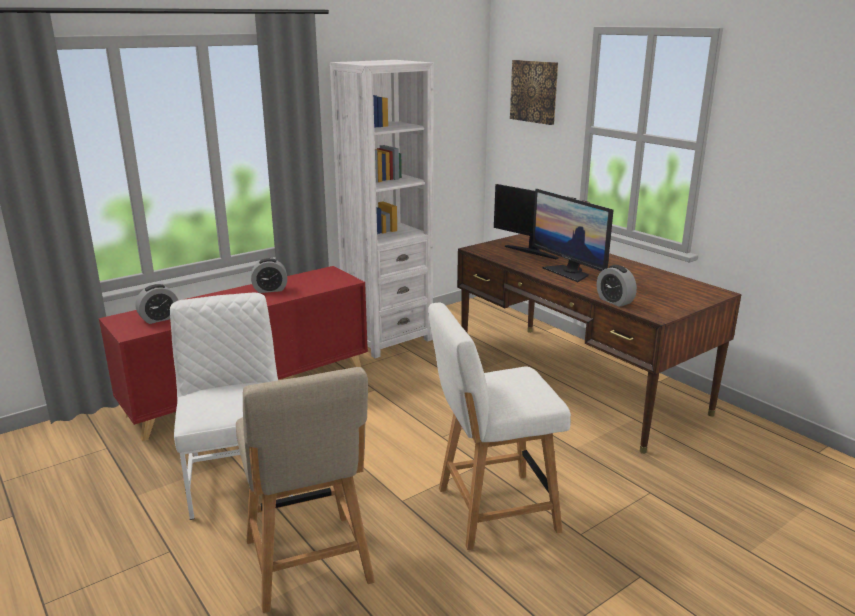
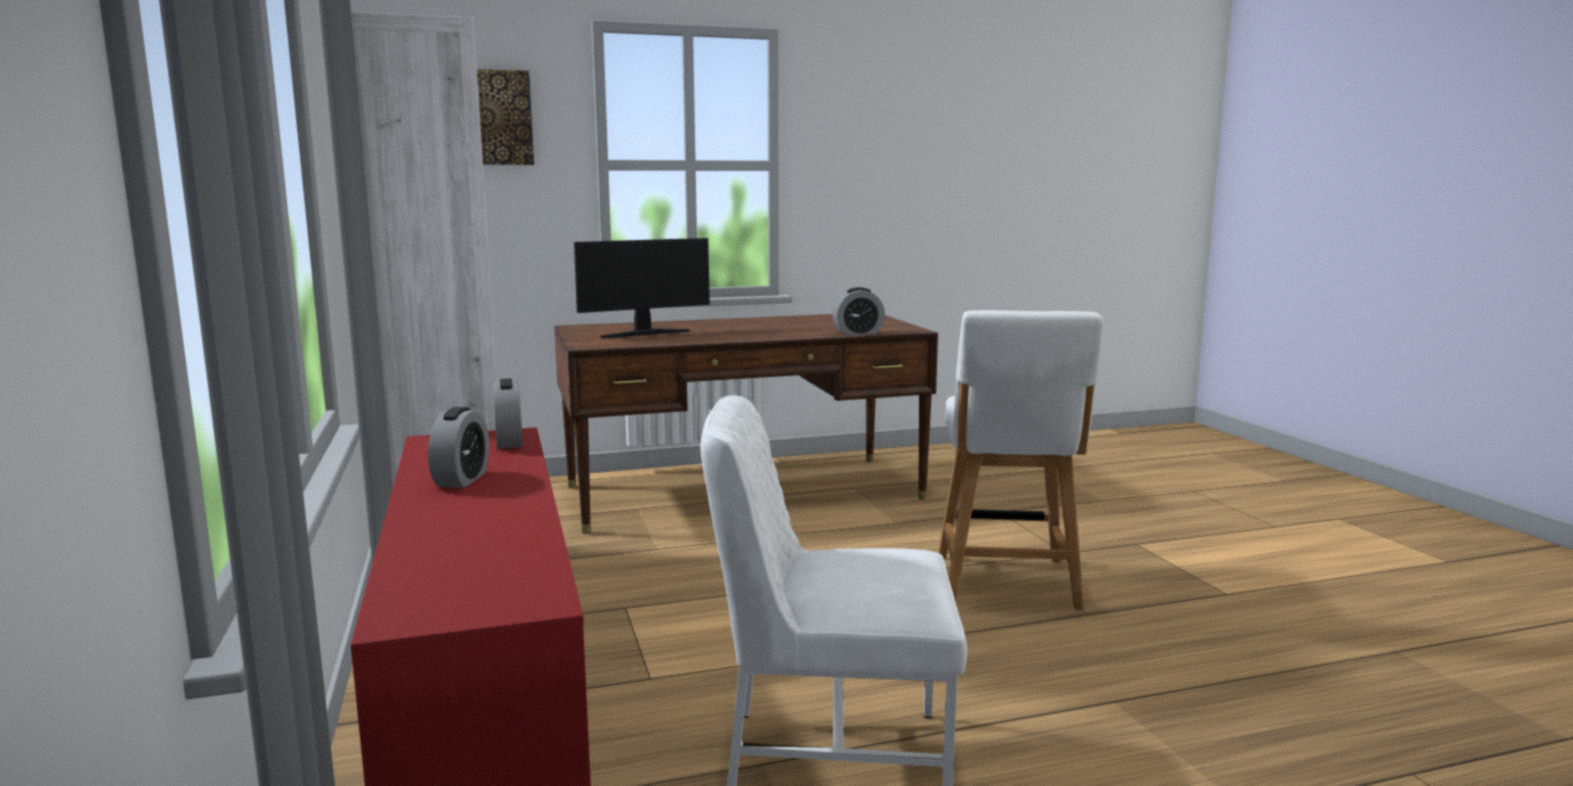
camera: 70 degrees left, 10 degrees down
alarm clock [136,284,178,324] -> alarm clock moved to [493,378,523,449]
beige chair [236,367,375,613] -> none
monitor [532,189,614,282] -> none

